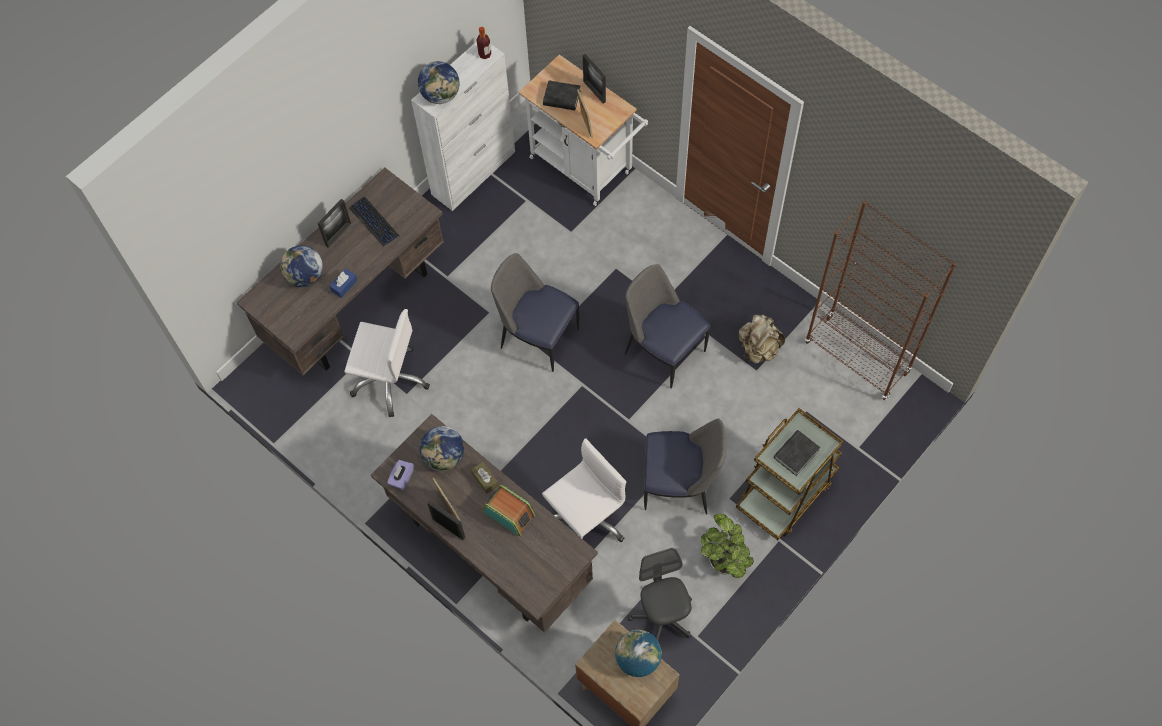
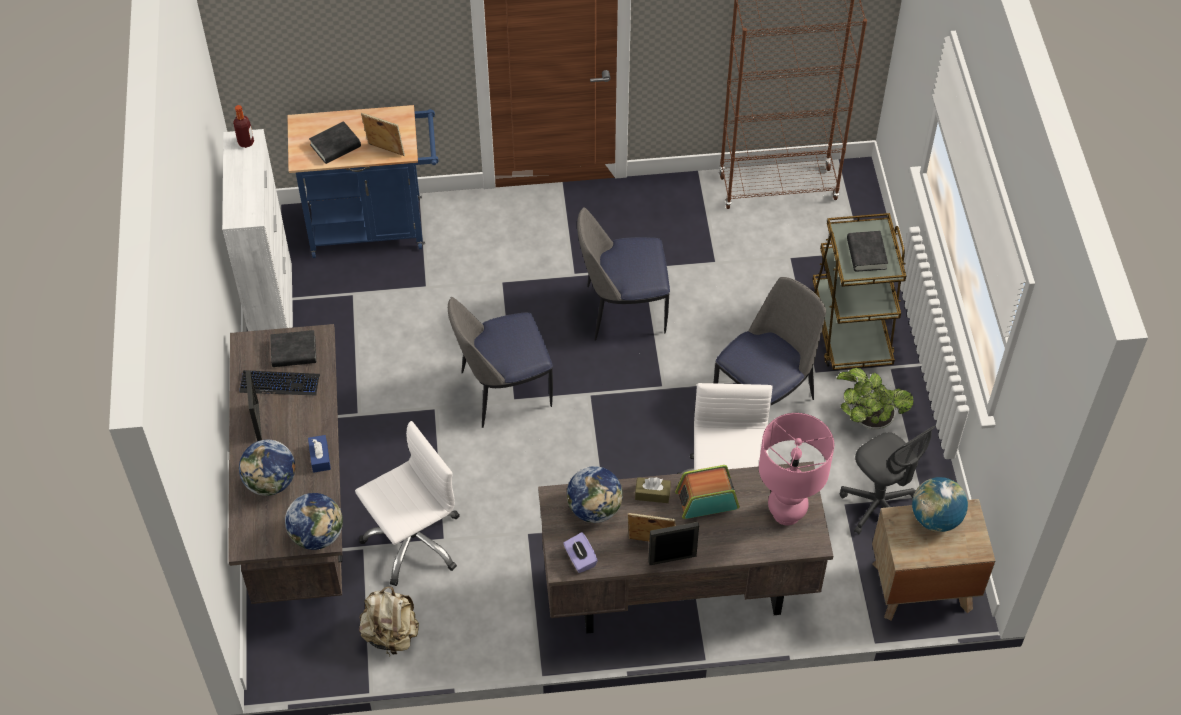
camera: 50 degrees left, 10 degrees down
globe [417,61,459,104] -> globe moved to [285,493,343,550]
white cart [519,54,648,206] -> blue cart [288,105,438,258]
picture frame [583,54,606,104] -> none
grey office chair [628,548,692,641] -> grey office chair turned 150 degrees counterclockwise [840,426,936,535]
beige backpack [739,315,785,364] -> beige backpack moved to [359,587,419,655]
none -> black book [270,330,316,367]
none -> pink table lamp [759,413,834,525]

